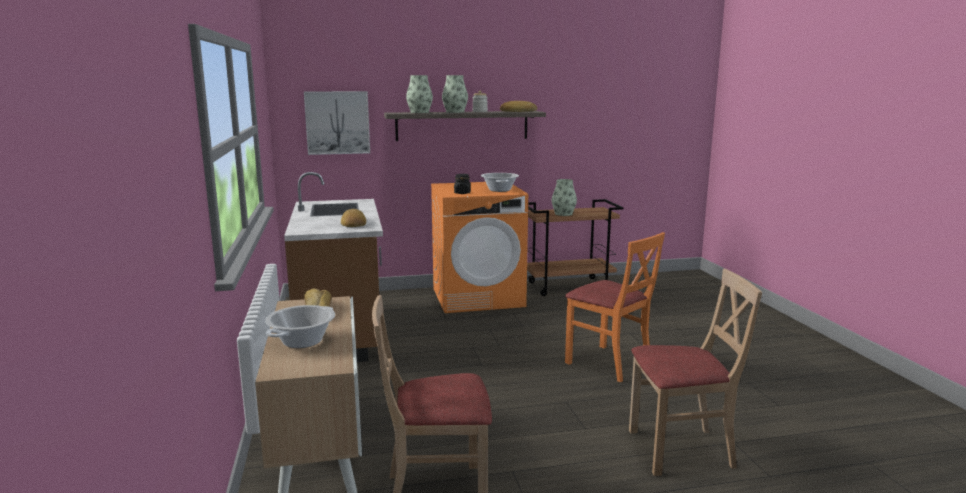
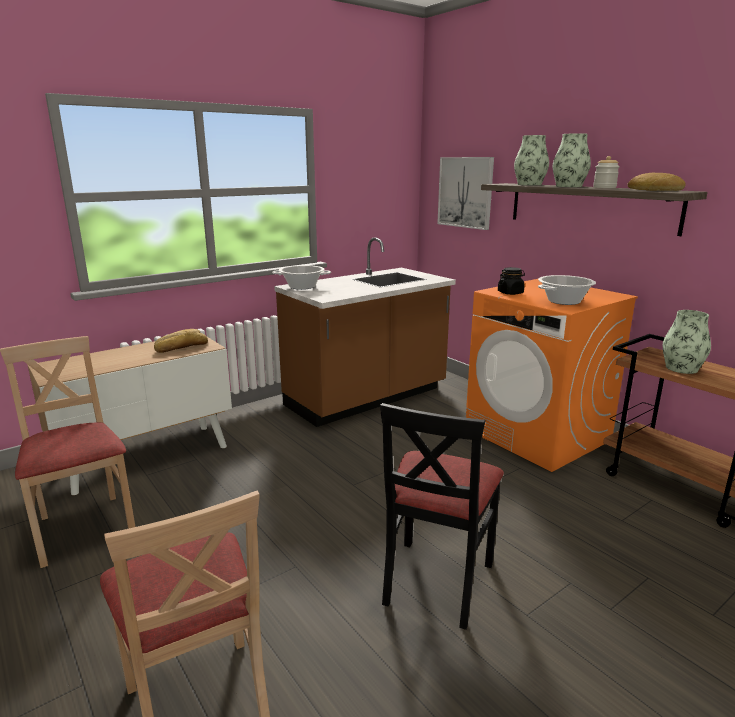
camera: 65 degrees right, 5 degrees up
cooking pot [265,305,335,348] -> cooking pot moved to [272,265,331,290]
bread [341,209,366,227] -> none
orange chair [565,232,665,382] -> black chair [380,403,504,630]

